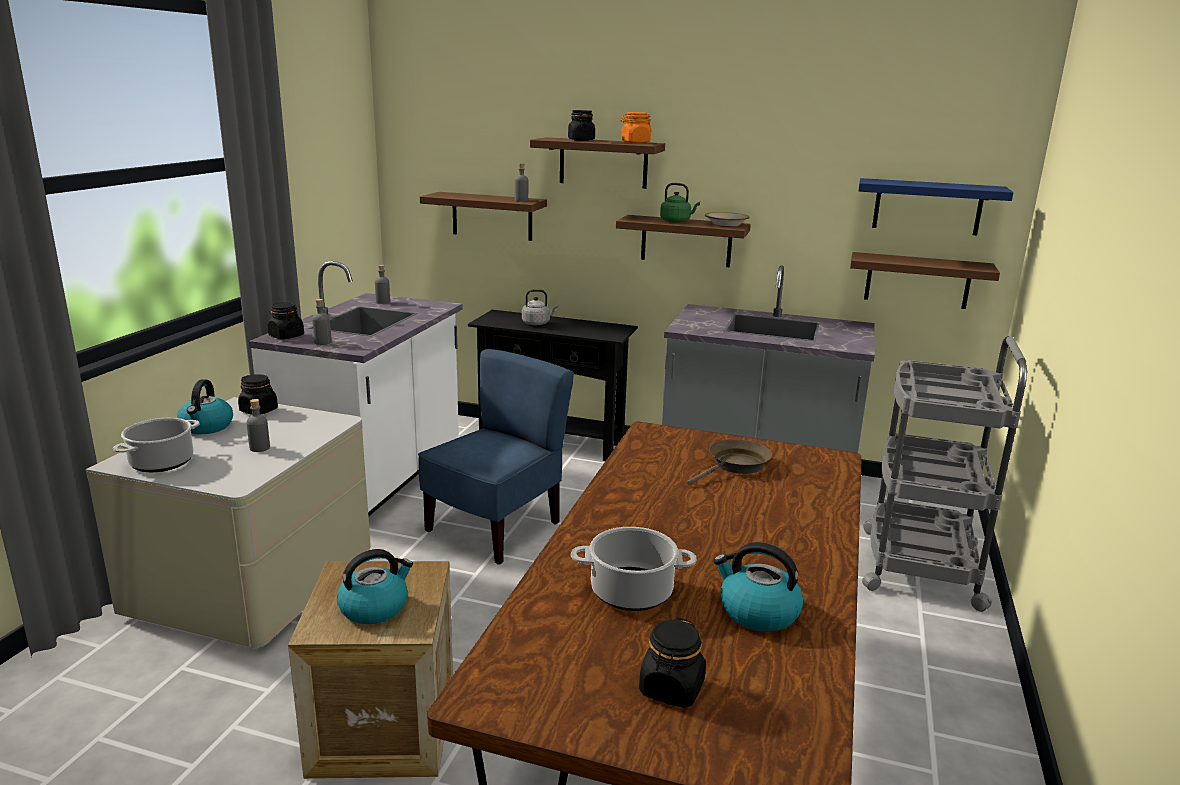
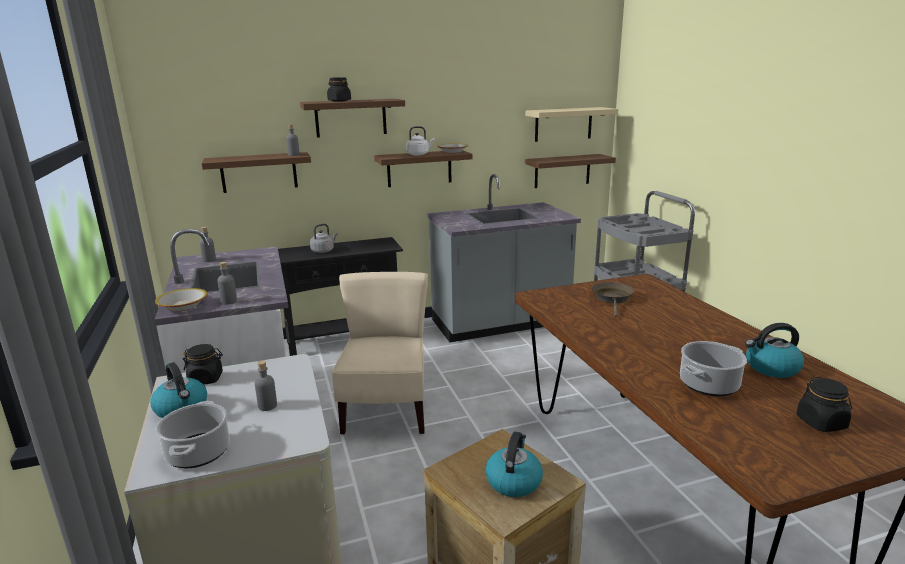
camera: 35 degrees left, 0 degrees up
black jar [268,302,304,339] -> bowl [155,288,208,311]
blue chair [418,349,574,565] -> beige chair [332,272,428,435]
orange jar [621,112,652,143] -> none
green kettle [660,183,700,223] -> white kettle [406,126,435,155]
blue shelf [858,178,1014,235] -> beige shelf [525,107,618,142]

